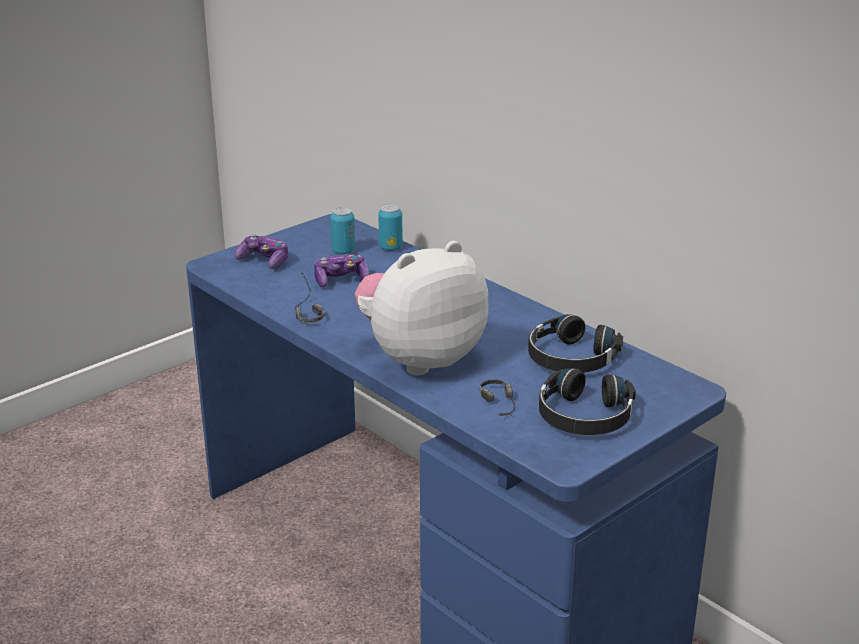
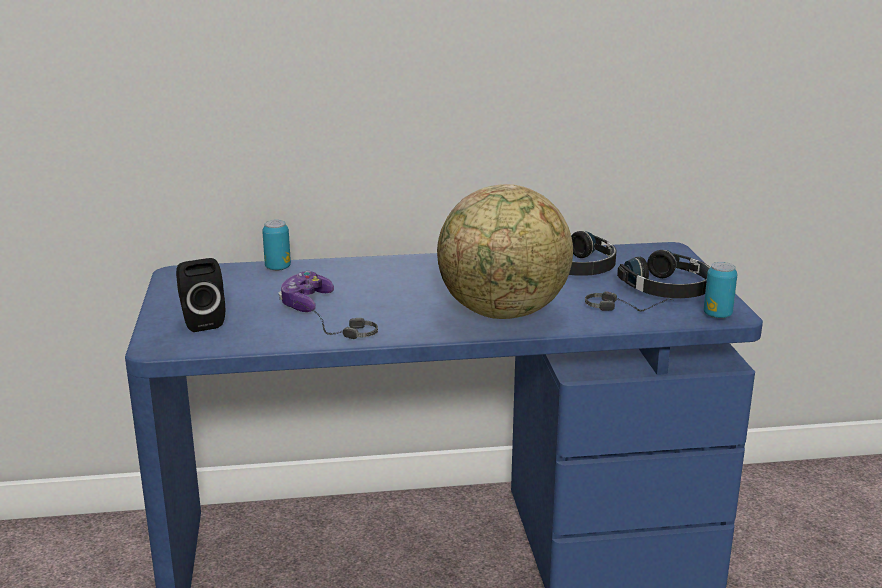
camera: 55 degrees left, 5 degrees down
game controller [235,234,288,269] -> black speaker [176,258,225,332]
can [331,207,355,254] -> can moved to [704,262,737,318]
plush toy [355,241,489,375] -> globe [437,184,573,319]

